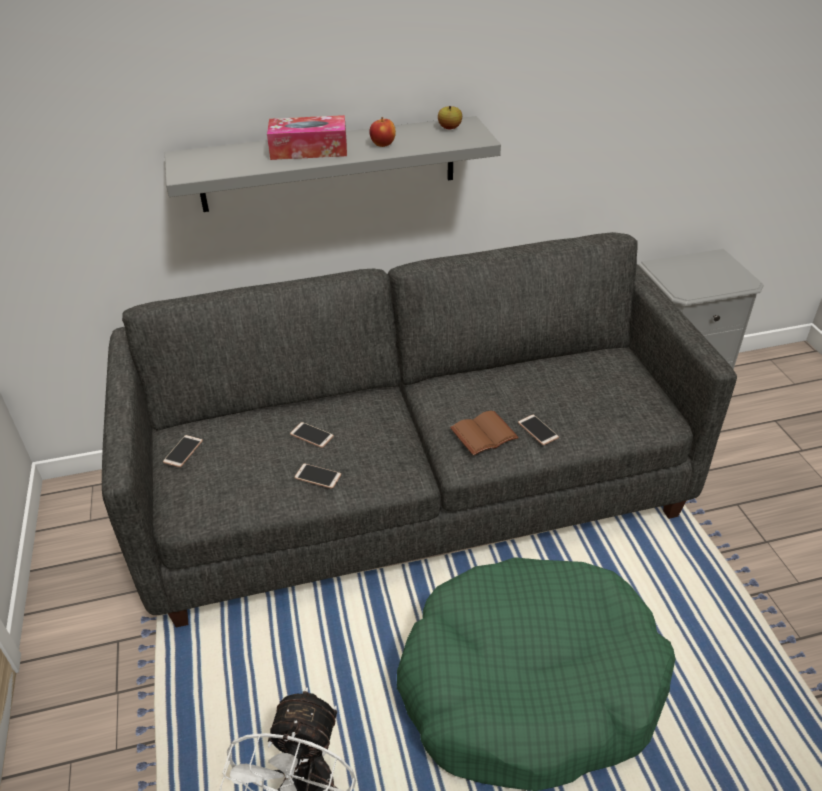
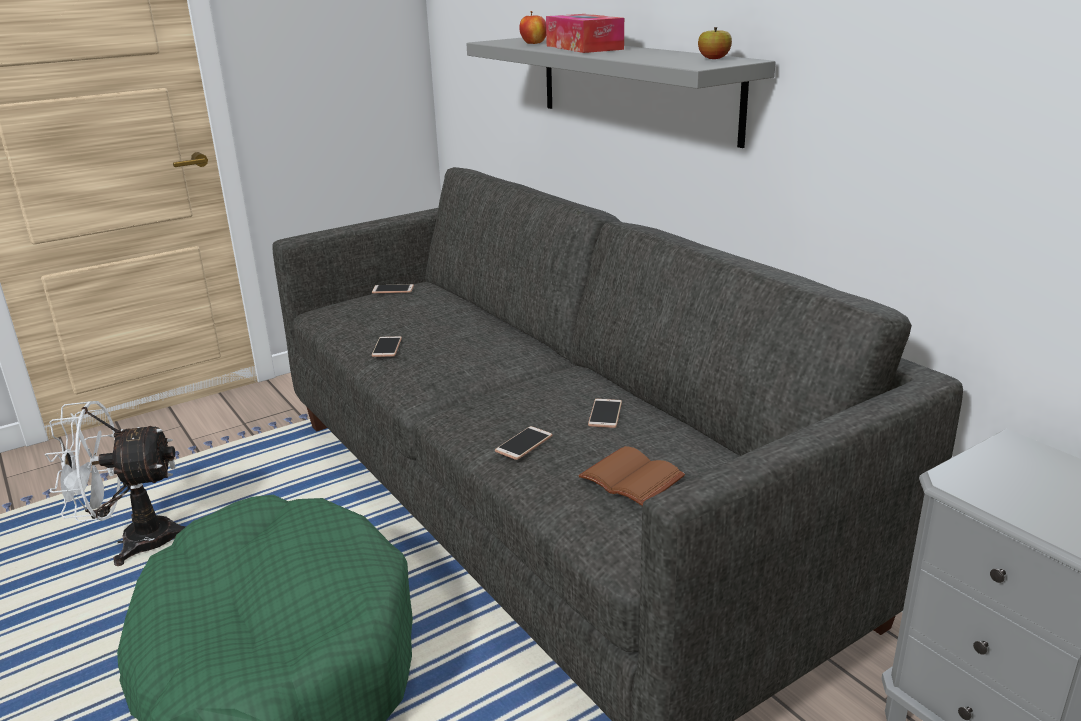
camera: 70 degrees right, 15 degrees down
phone [290,422,334,448] -> phone moved to [588,399,622,428]
apple [369,117,396,147] -> apple moved to [519,11,546,44]
brown book [450,410,519,456] -> brown book moved to [578,446,685,506]

